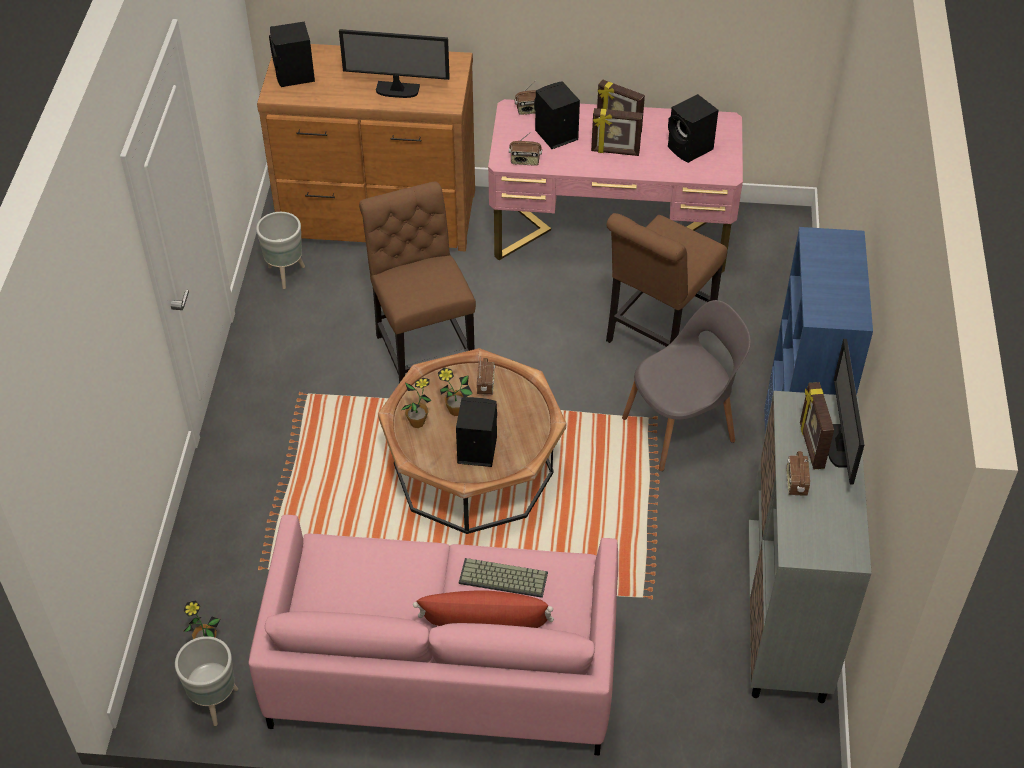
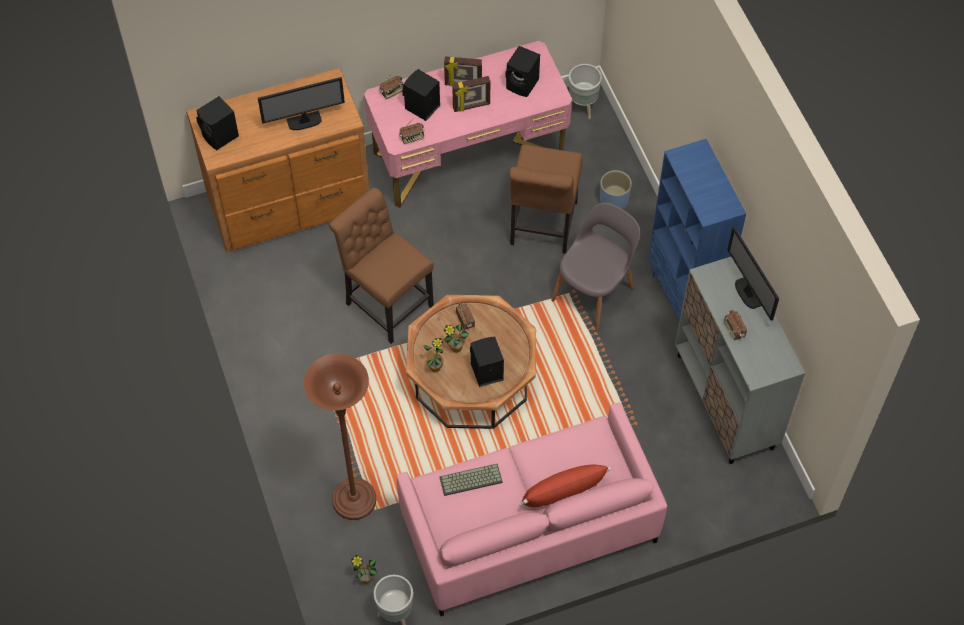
camera: 25 degrees left, 10 degrees up
grey planter [256,212,305,289] -> grey planter moved to [569,64,602,119]
keyboard [459,558,548,598] -> keyboard moved to [439,464,503,496]
picture frame [800,382,834,469] -> none
none -> brown floor lamp [304,353,376,520]
none -> blue planter [600,170,632,209]

